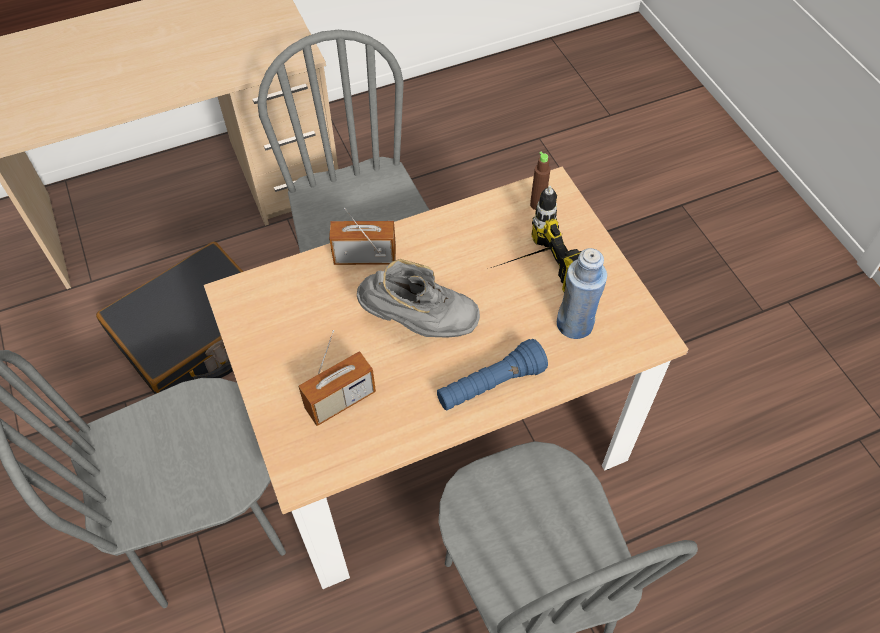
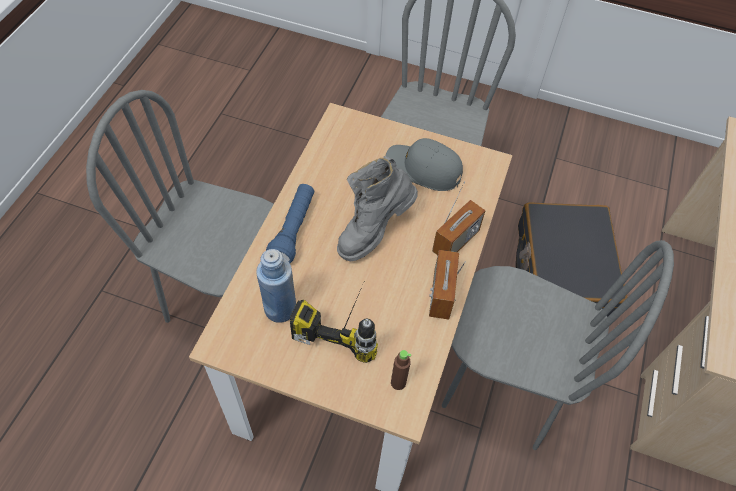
camera: 130 degrees right, 0 degrees up
radio [298,330,376,426] -> radio moved to [429,250,466,320]
none -> grey cap [386,138,463,191]

